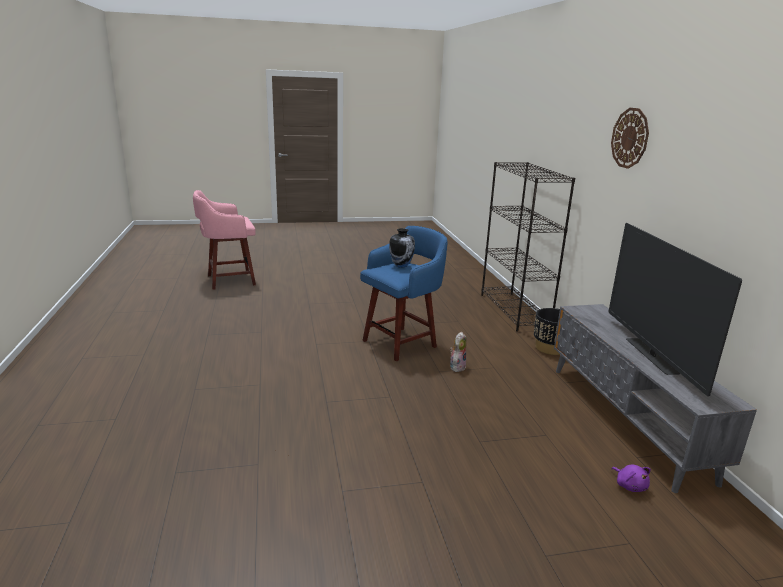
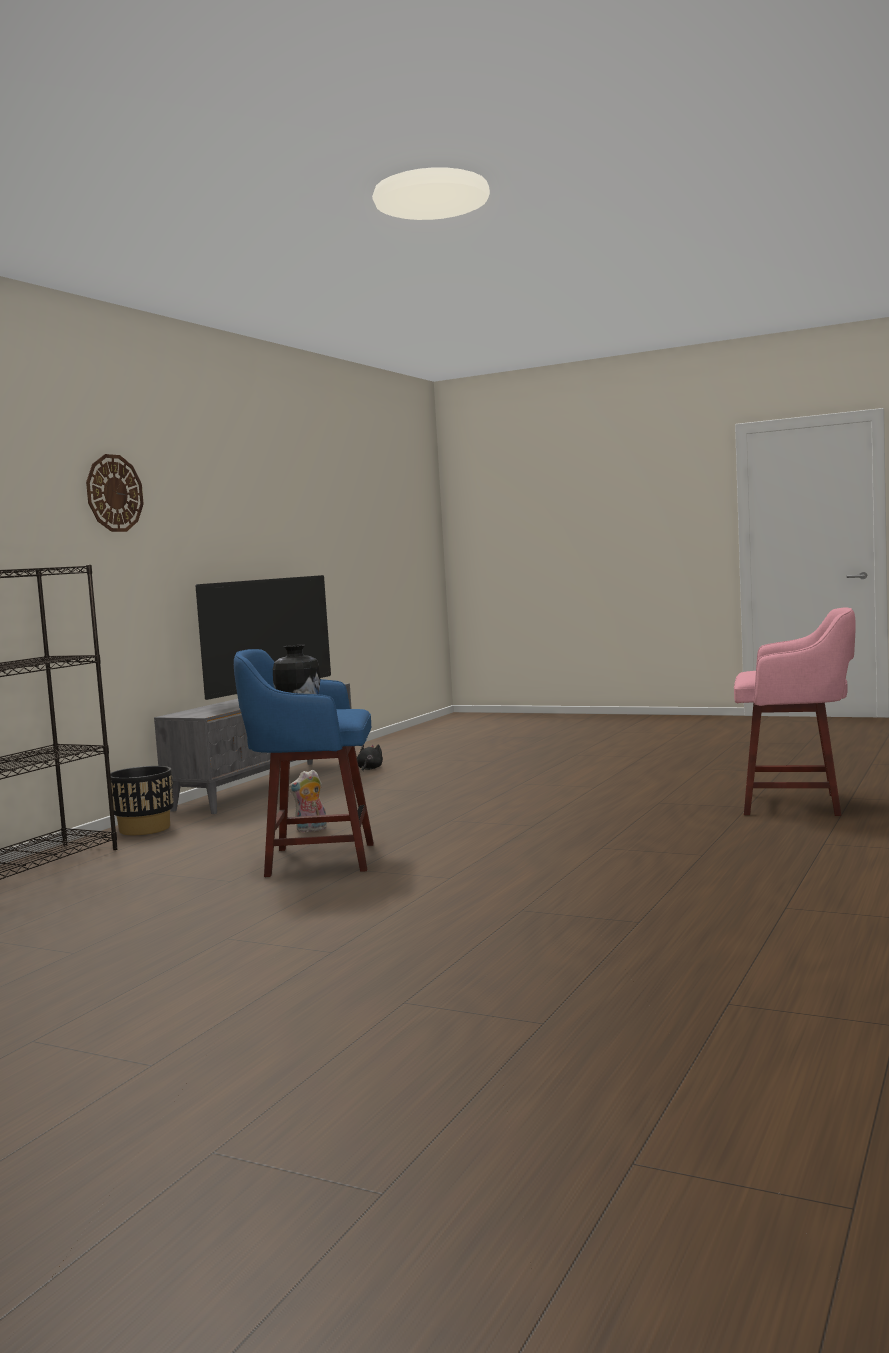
camera: 140 degrees left, 15 degrees down
pink stool [193,190,256,290] -> pink stool moved to [734,608,856,816]
purple plush toy [612,465,651,492] -> black plush toy [357,744,383,771]

